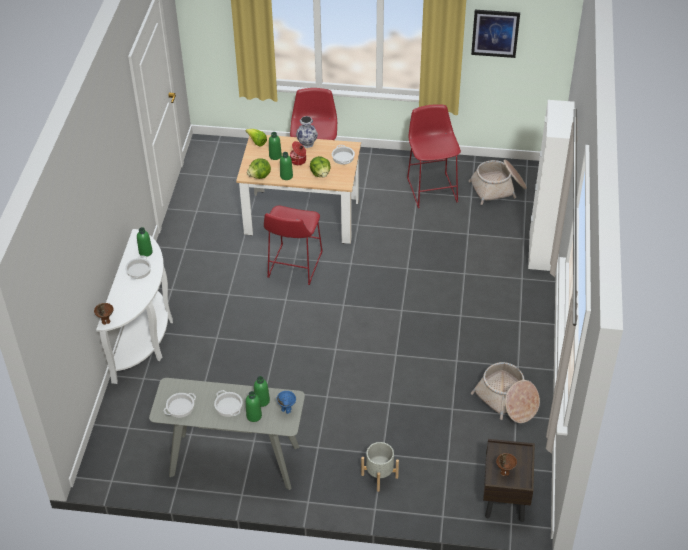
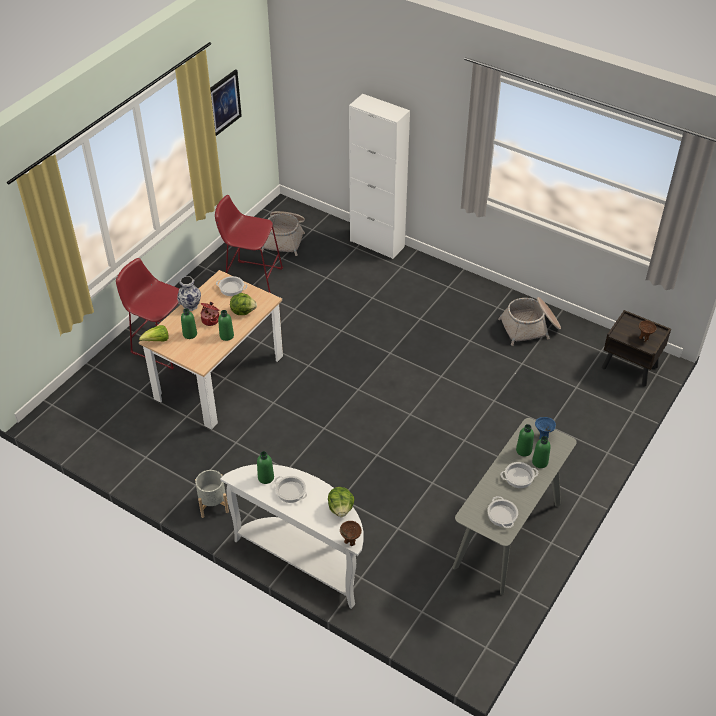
camera: 65 degrees left, 0 degrees up
lettuce [247,158,271,179] -> lettuce moved to [328,487,355,517]
red stool [264,206,323,285] -> none
grey planter [361,442,399,492] -> grey planter moved to [195,470,229,518]

